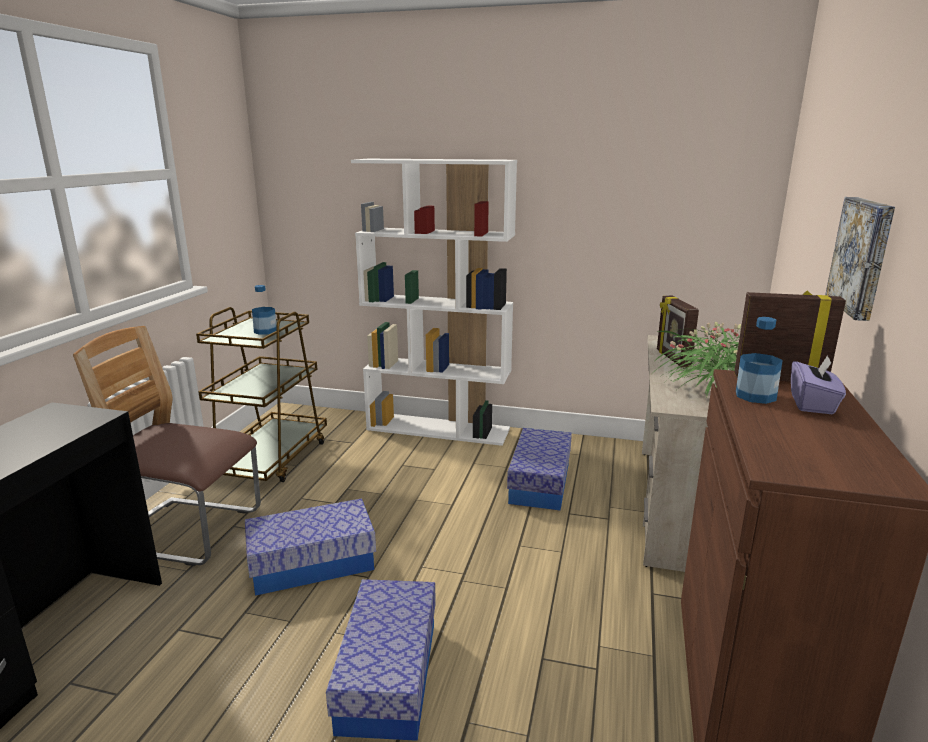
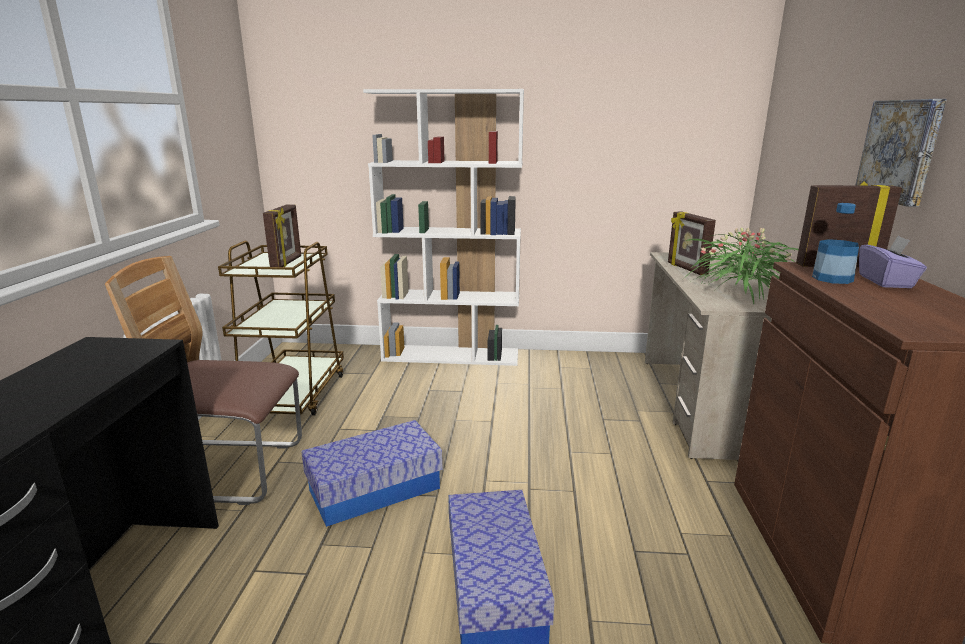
camera: 10 degrees left, 0 degrees up
bottle [252,285,276,335] -> picture frame [263,204,301,267]
storage box [507,428,572,510] -> none

